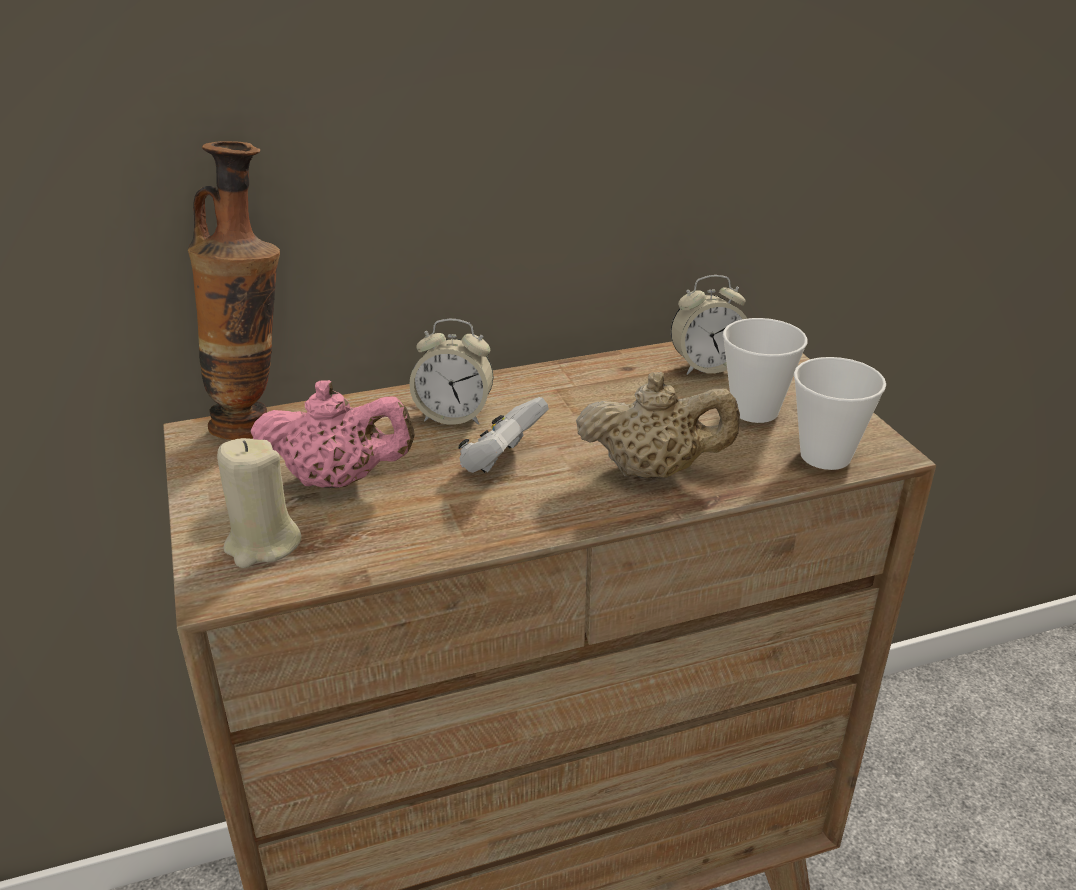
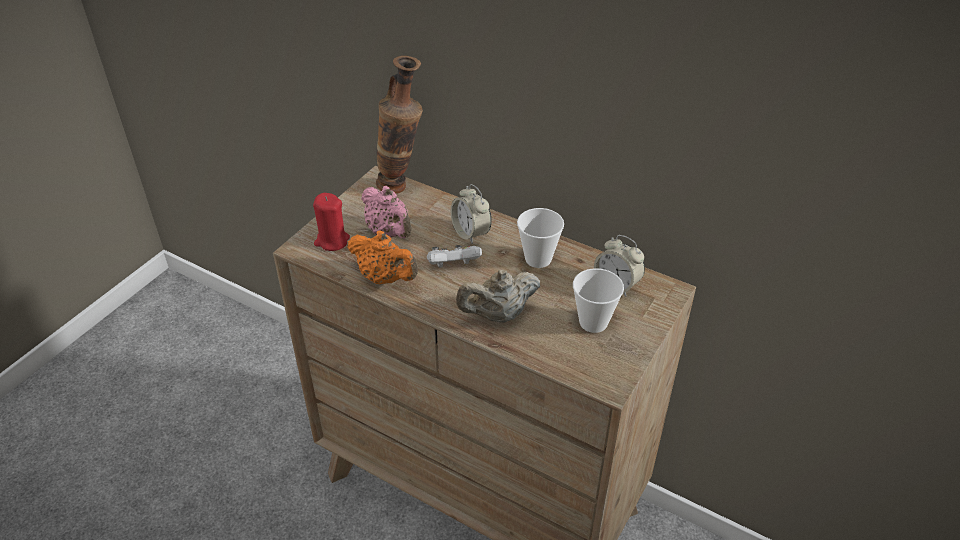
camera: 50 degrees right, 10 degrees up
beige candle [217,438,301,568] -> red candle [313,193,350,251]
beige teapot [576,372,740,479] -> beige teapot turned 105 degrees clockwise [456,269,540,323]
cup [794,357,886,470] -> cup moved to [517,208,564,268]
none -> orange teapot [347,230,418,284]

